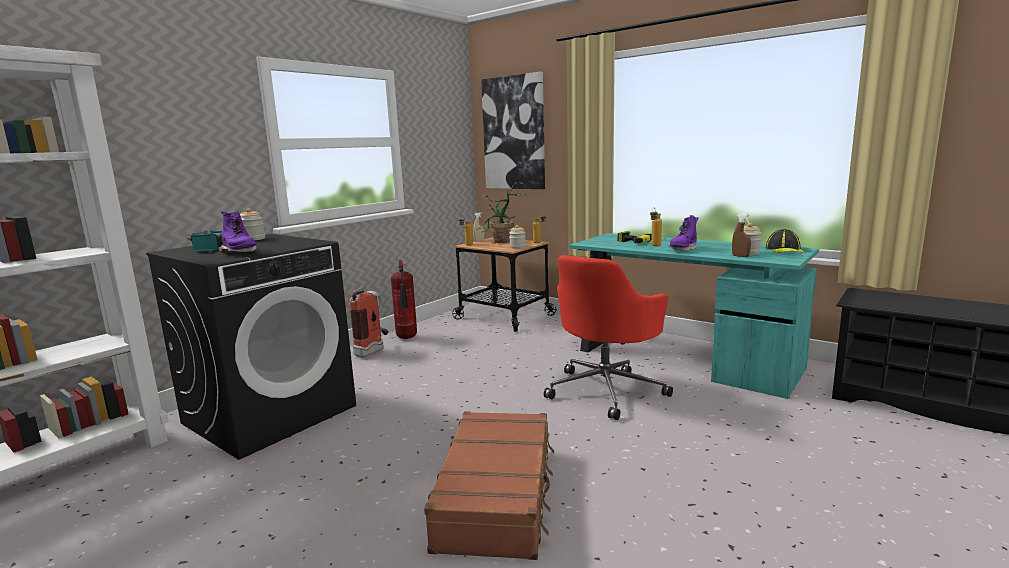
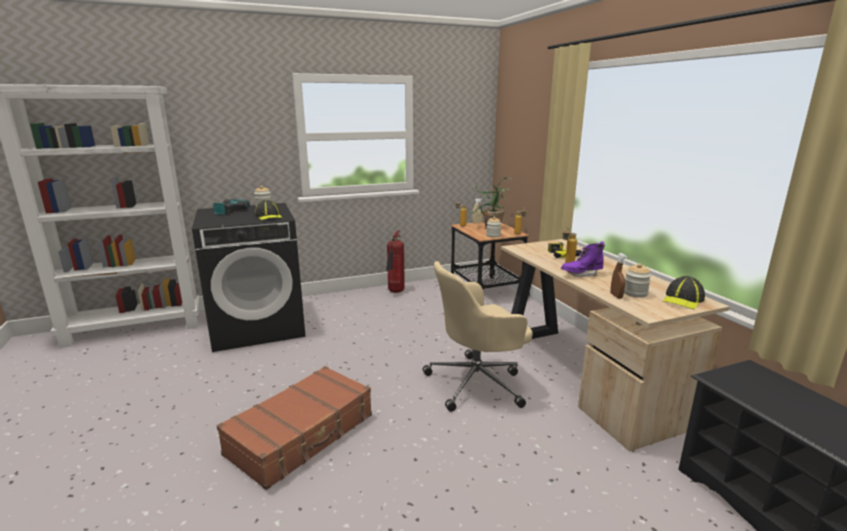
camera: 30 degrees right, 5 degrees up
purple boot [218,211,257,252] -> none
fire extinguisher [349,286,388,358] -> none
picture [481,72,545,189] -> none
red office chair [544,255,673,420] -> beige office chair [423,261,533,412]
turquoise desk [569,233,819,399] -> beige desk [501,239,730,452]
none -> cap [254,200,283,220]

